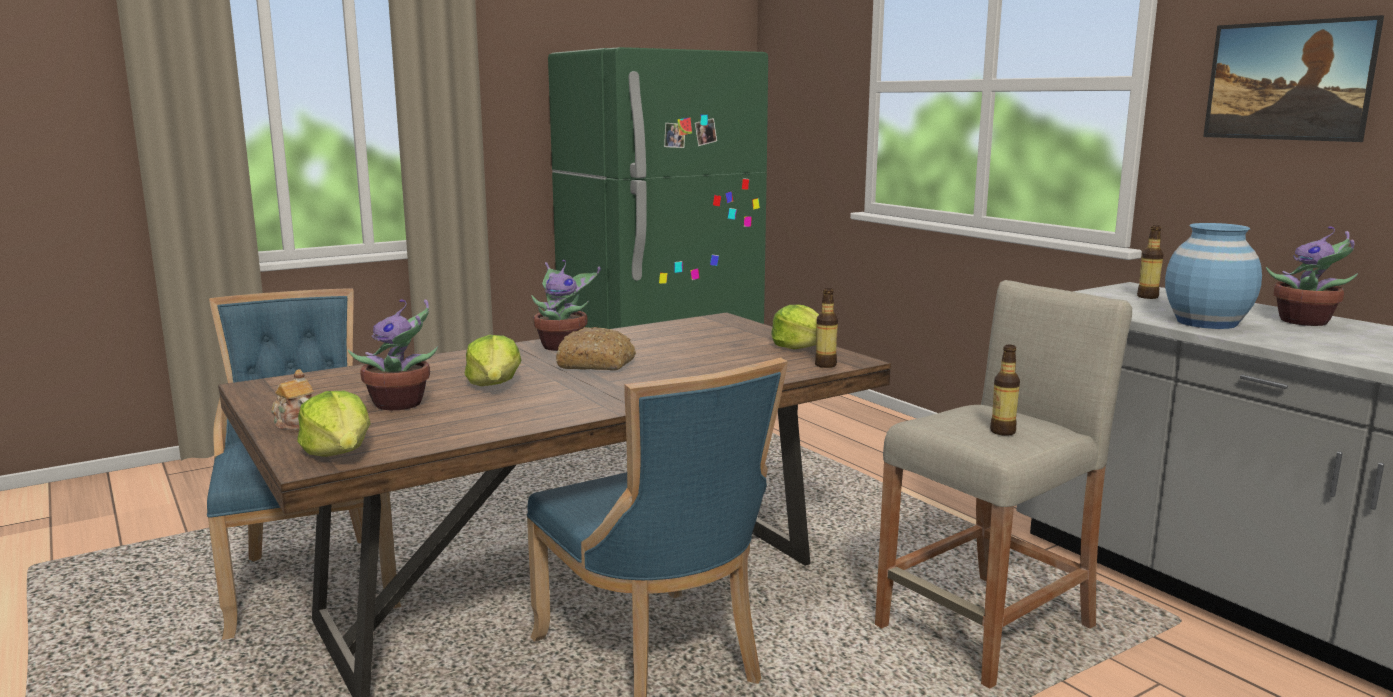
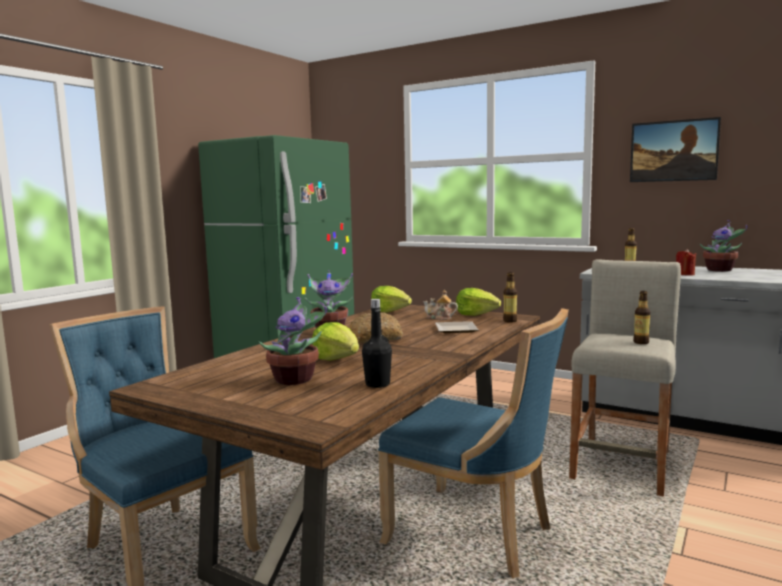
camera: 25 degrees left, 5 degrees down
teapot [272,369,314,430] -> teapot moved to [423,290,458,320]
lettuce [297,391,370,457] -> lettuce moved to [371,286,412,313]
blue vase [1165,223,1262,329] -> red candle [676,249,696,276]
none -> black bottle [362,299,392,388]
none -> plate [435,321,478,333]

